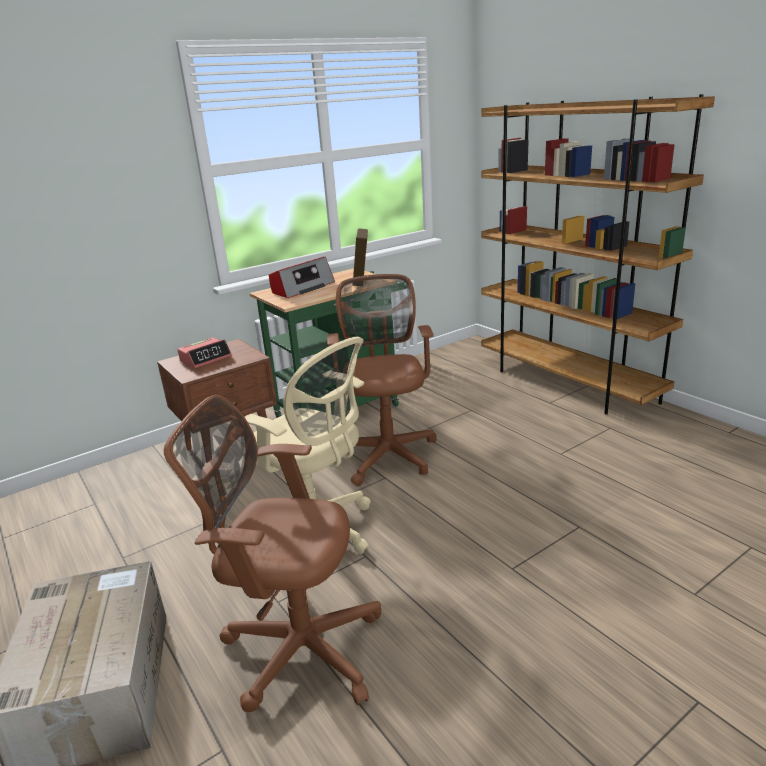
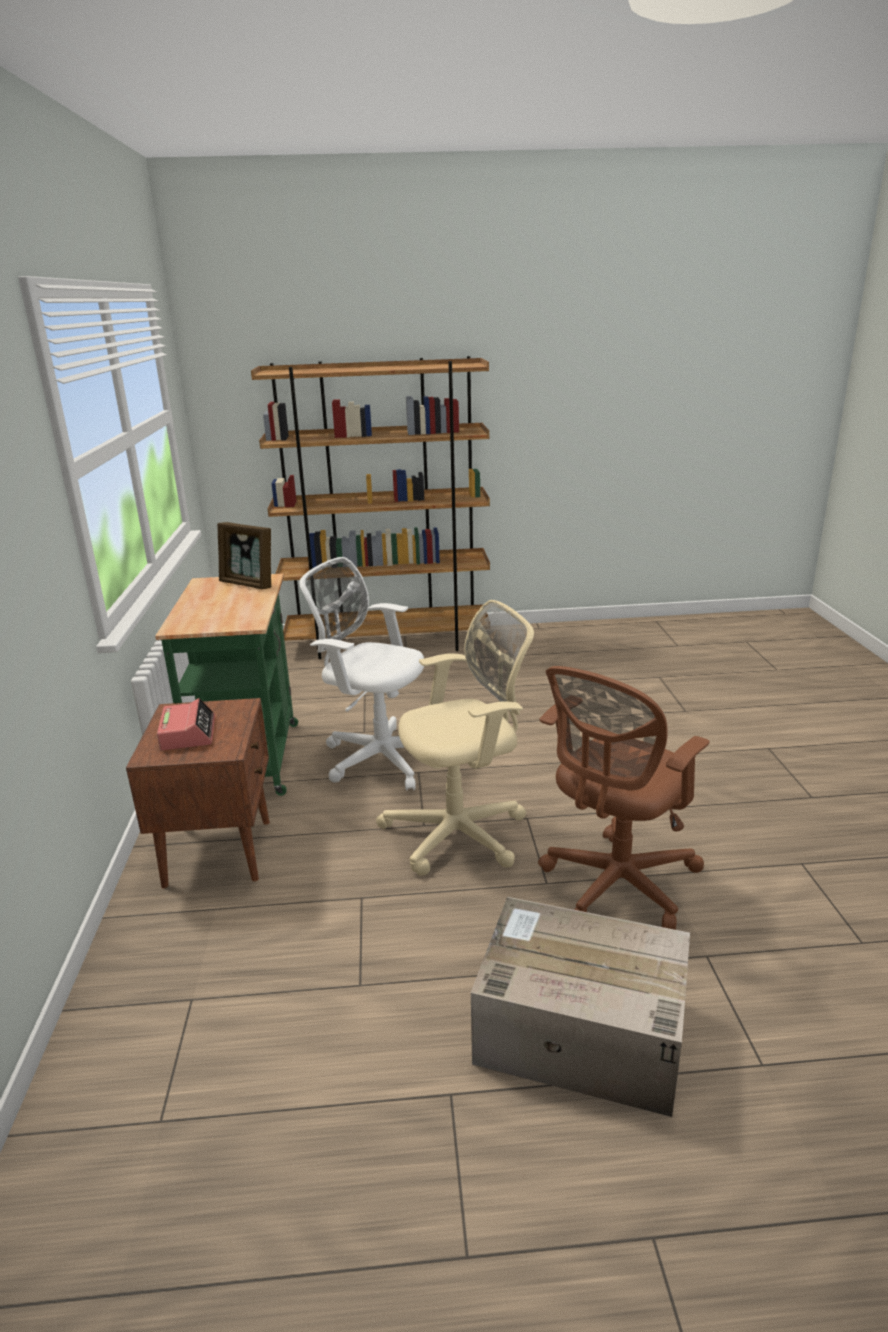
camera: 60 degrees left, 0 degrees up
radio [269,257,335,298] -> none
brown office chair [327,274,437,486] -> white office chair [299,557,424,791]

